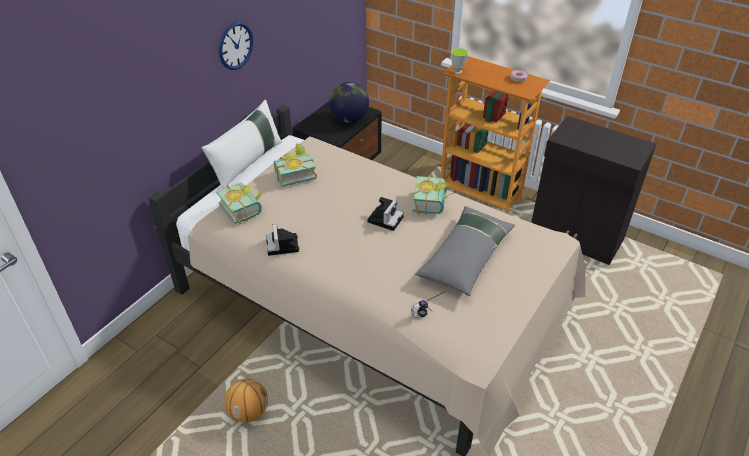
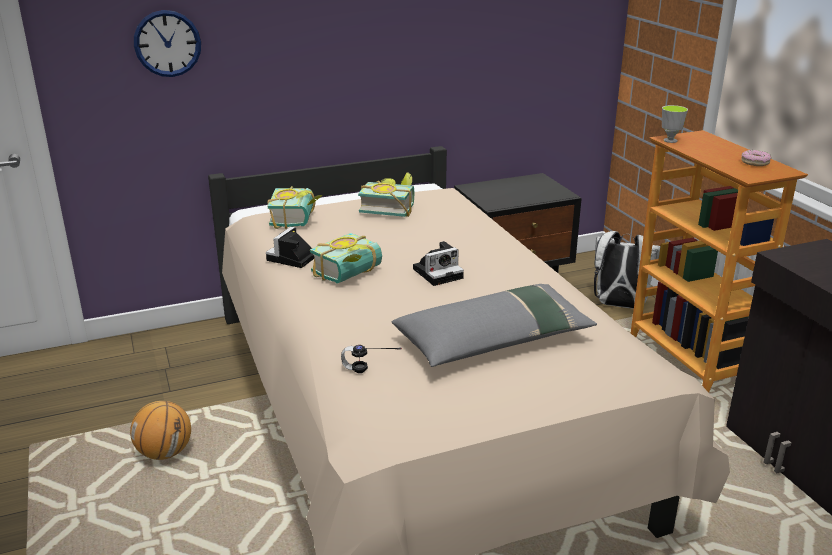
camera: 35 degrees right, 15 degrees down
white pillow [201,100,282,189] -> none
wall clock [219,22,253,70] -> wall clock moved to [134,10,201,77]
globe [329,82,369,123] -> none
book [413,175,453,215] -> book moved to [310,233,382,284]
none -> white backpack [594,231,661,309]

